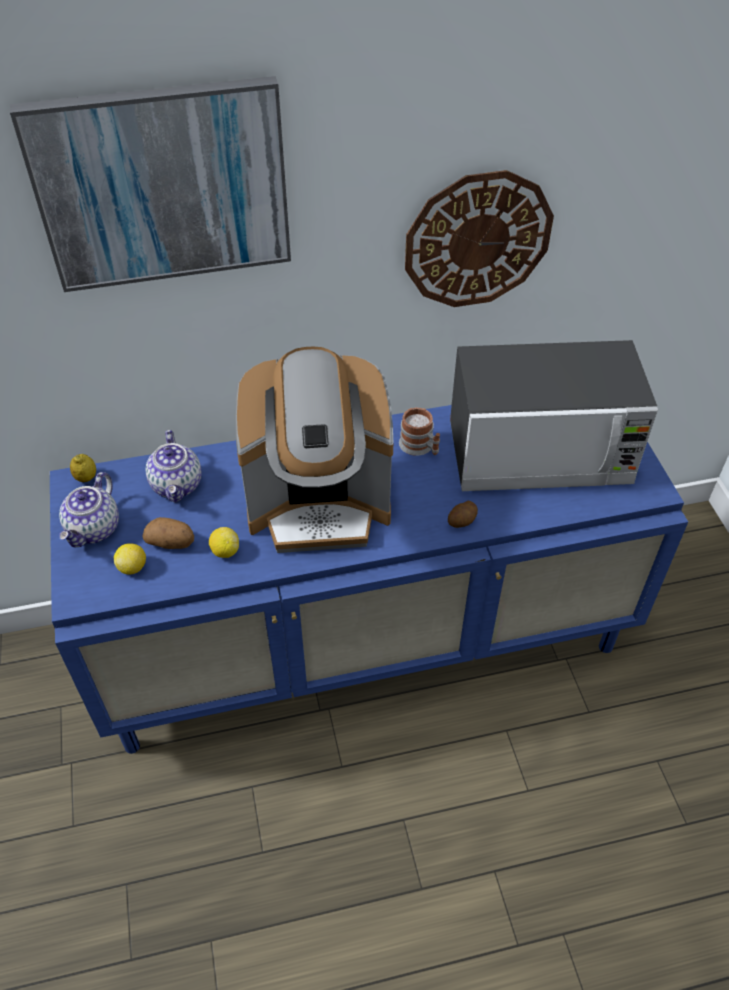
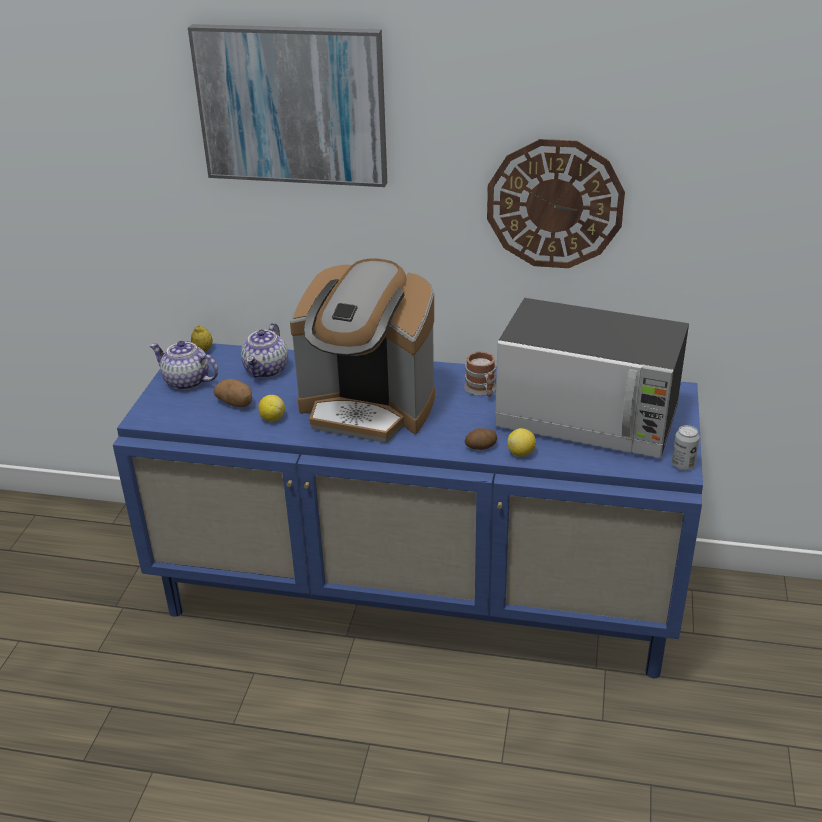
camera: 25 degrees right, 15 degrees down
teapot [59,472,119,547] -> teapot turned 75 degrees clockwise [149,341,218,390]
lemon [114,543,146,574] -> lemon moved to [507,428,536,457]
none -> can [672,425,700,470]

